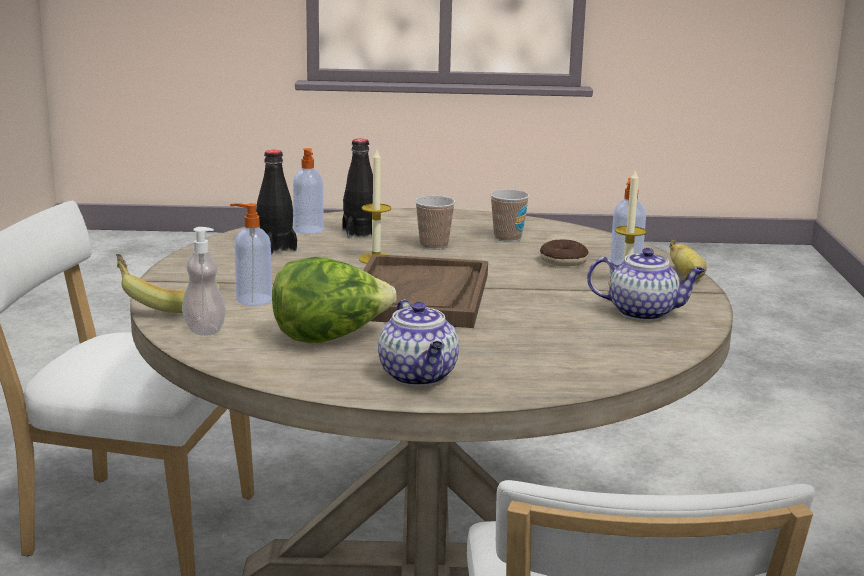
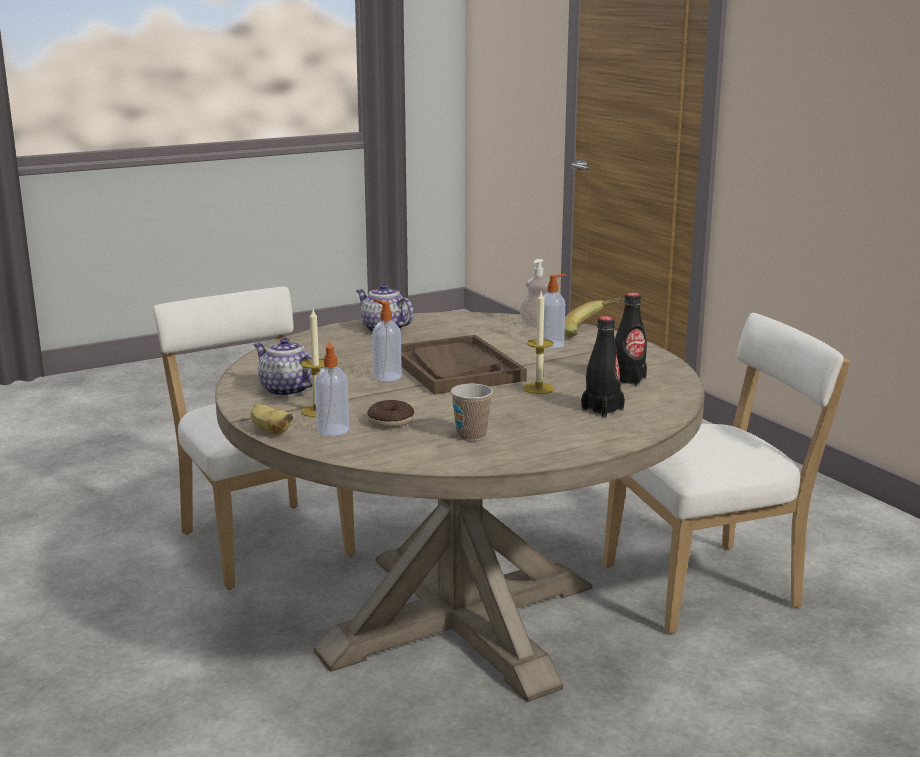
camera: 150 degrees right, 0 degrees up
lettuce [272,257,397,343] -> none
soap dispenser [293,148,324,234] -> soap dispenser moved to [372,300,402,381]
cup [415,196,455,250] -> none
teapot [587,248,705,321] -> teapot turned 60 degrees clockwise [254,338,312,397]

